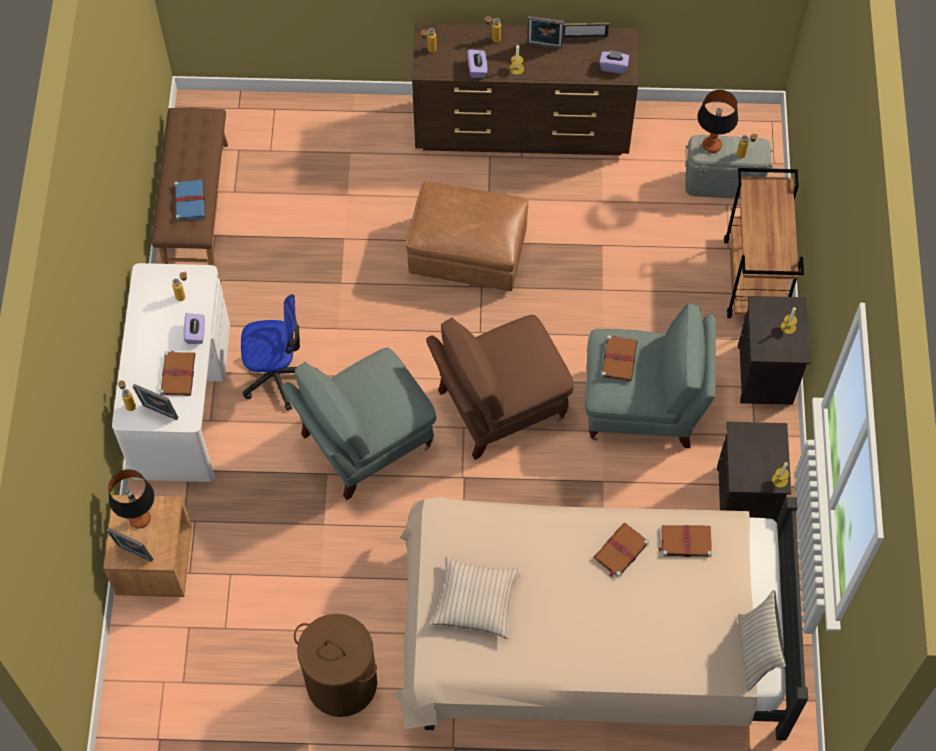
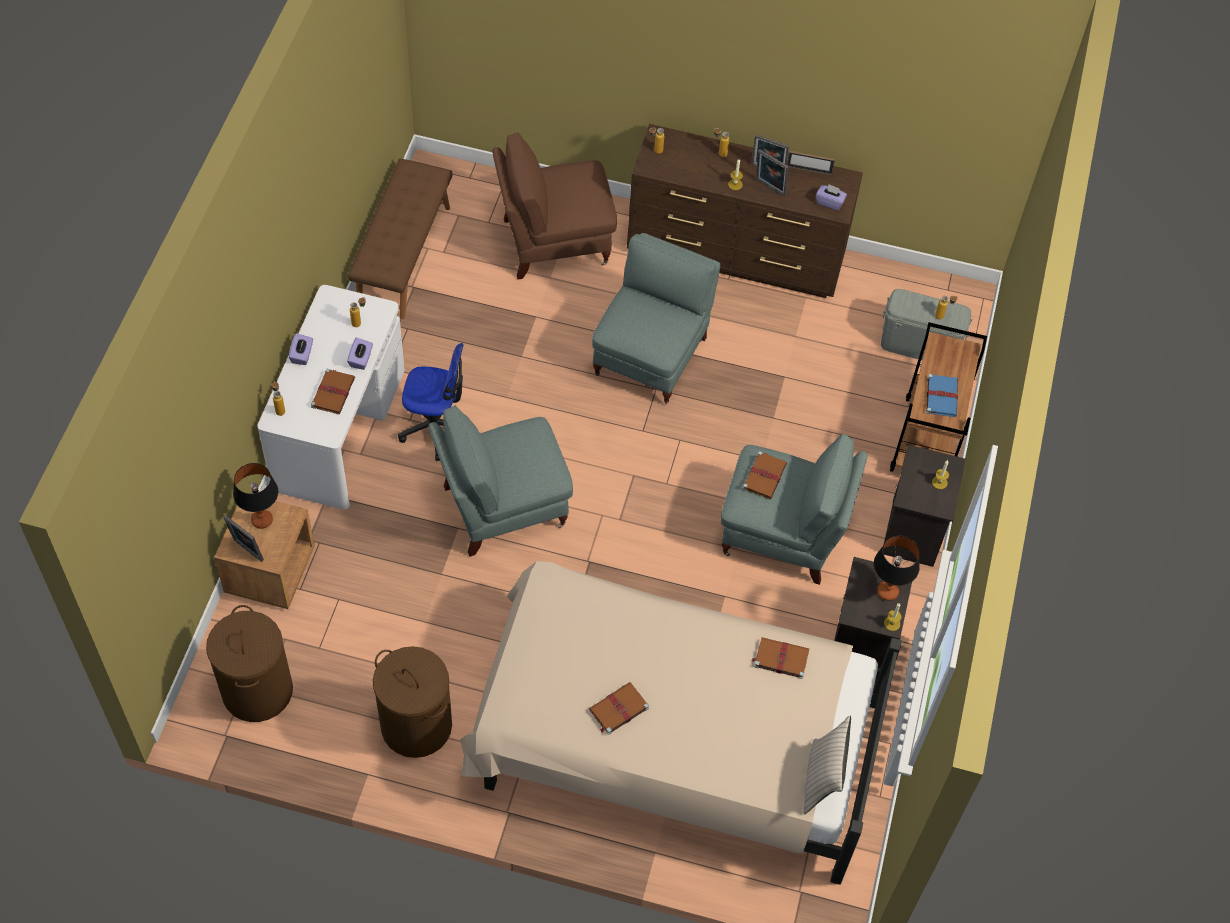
camera: 10 degrees right, 5 degrees down
picture frame [133,384,178,420] -> picture frame moved to [756,149,789,196]
blue book [175,180,205,221] -> blue book moved to [926,374,958,417]
brown ottoman [406,181,528,291] -> grey armchair [592,233,720,404]
brown armchair [426,315,574,460] -> brown armchair moved to [492,132,617,280]
beige pillow [430,557,521,639] -> none
purple tissue box [467,49,487,78] -> purple tissue box moved to [289,333,313,365]
brown book [594,523,649,578] -> brown book moved to [589,682,649,735]
table lamp [697,90,738,153] -> table lamp moved to [874,536,920,601]
none -> brown laundry basket [206,605,293,722]

